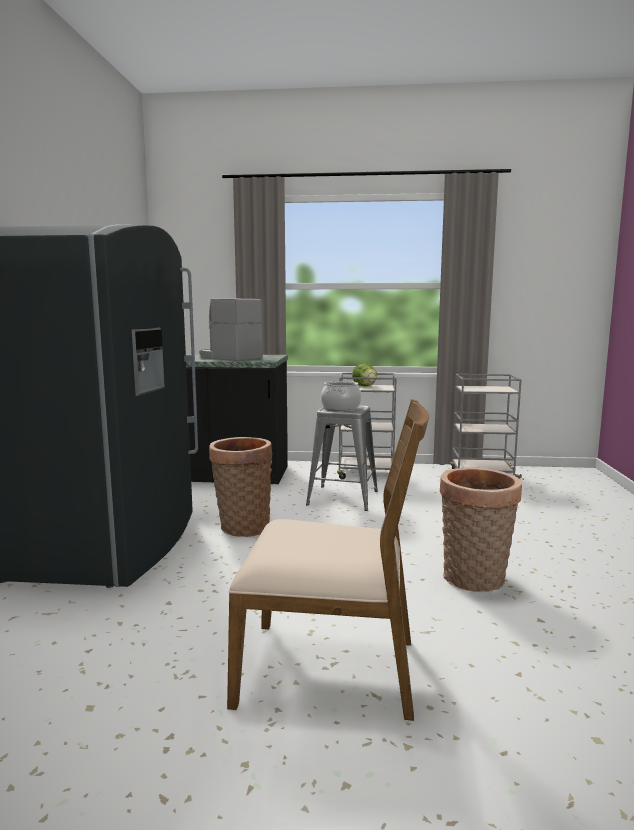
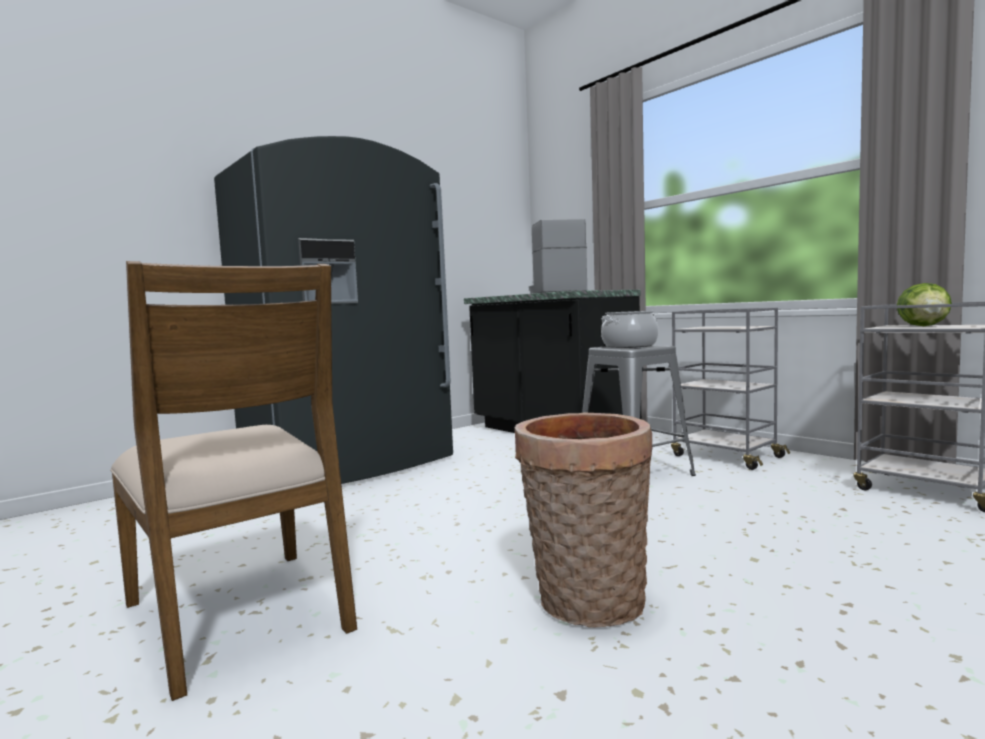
camera: 45 degrees right, 5 degrees down
basket [209,437,272,537] -> none
lettuce [352,363,377,386] -> lettuce moved to [897,283,952,326]

